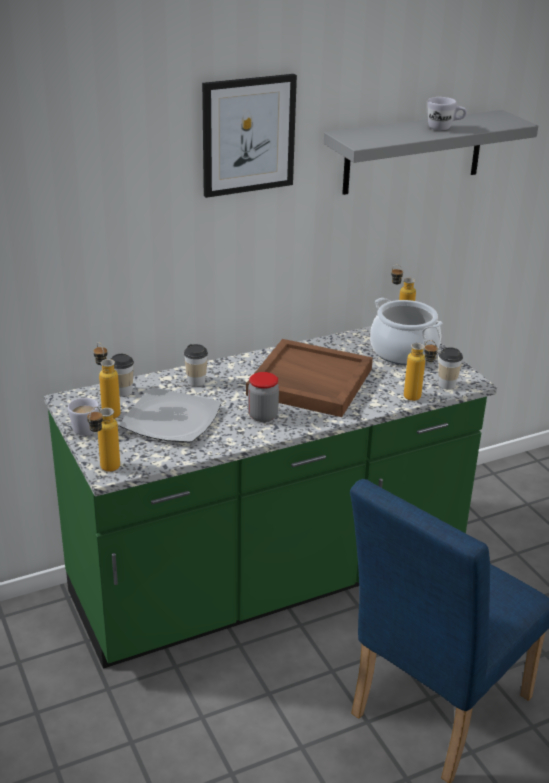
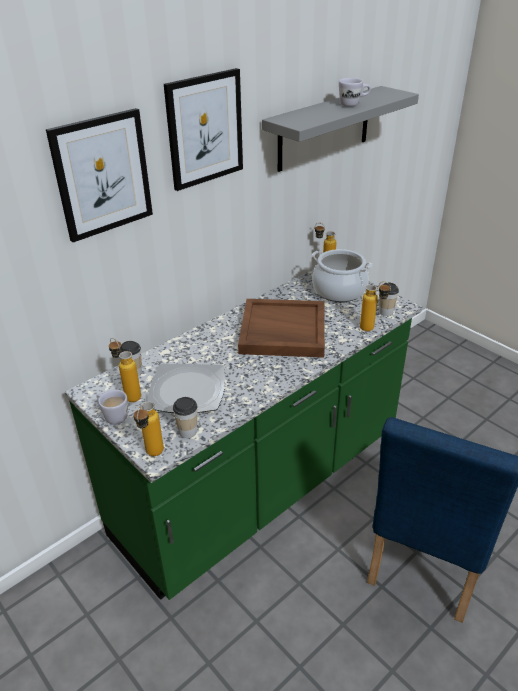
camera: 15 degrees left, 5 degrees up
cup [184,344,208,386] -> cup moved to [173,397,197,438]
jar [248,372,279,422] -> none
none -> picture [46,108,153,242]

